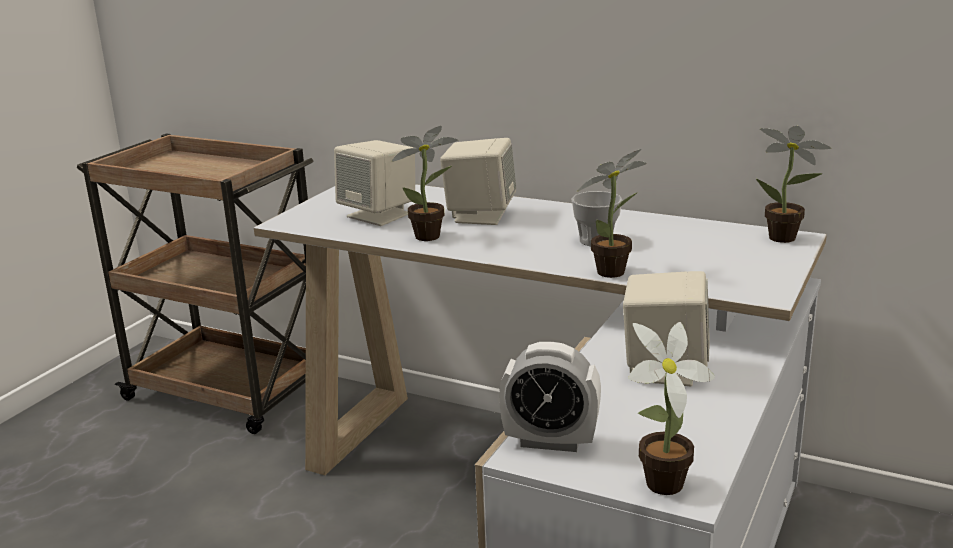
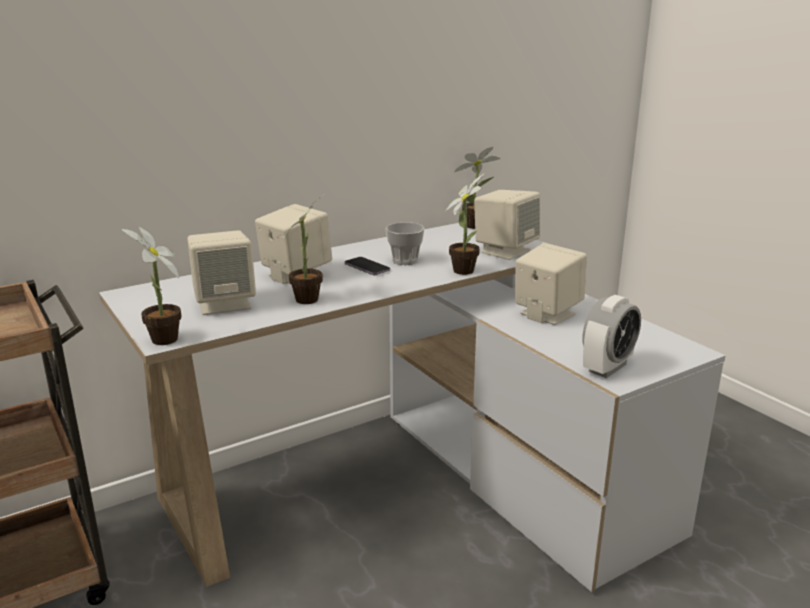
camera: 60 degrees left, 0 degrees up
potted plant [628,322,715,495] -> potted plant moved to [122,226,182,345]
none -> phone [345,257,390,276]
none -> beige speaker [474,190,540,260]

